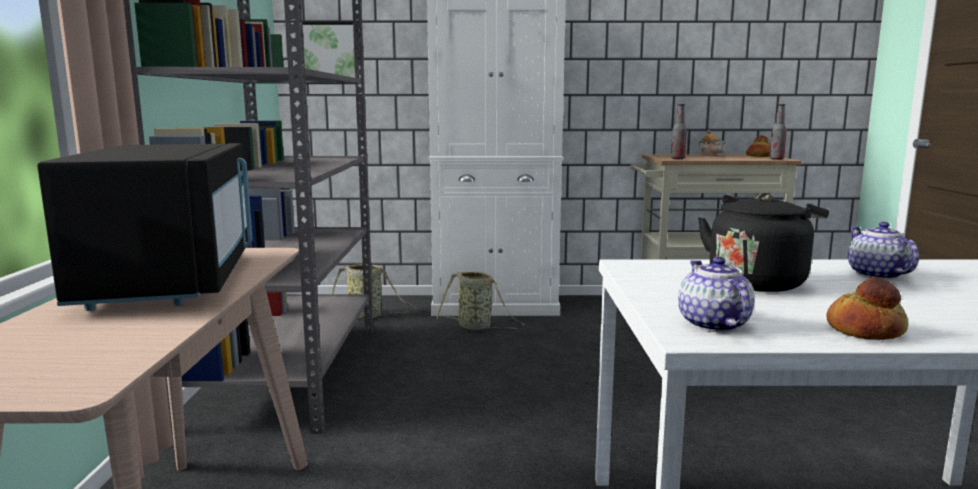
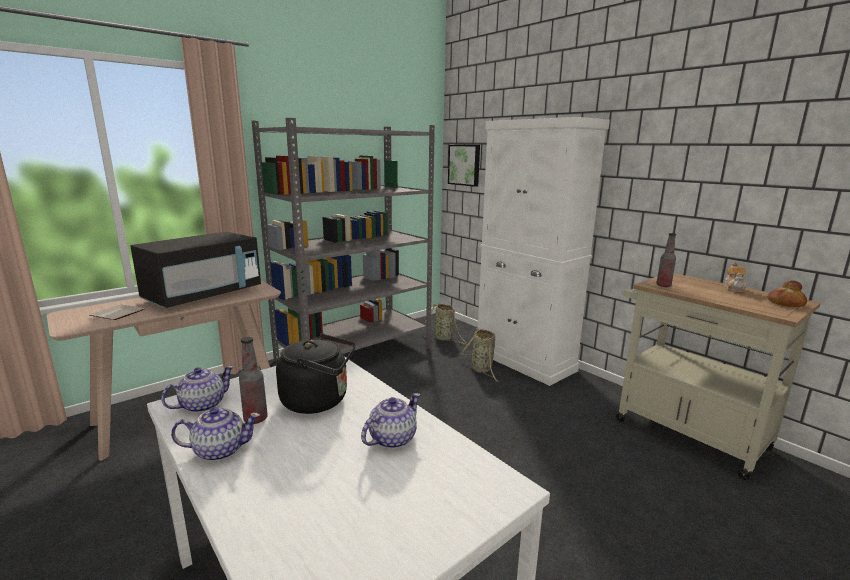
camera: 50 degrees right, 5 degrees up
bottle [769,104,787,160] -> bottle moved to [239,337,268,424]
bread [826,277,908,340] -> teapot [171,407,260,461]
none -> plate [90,304,145,320]

